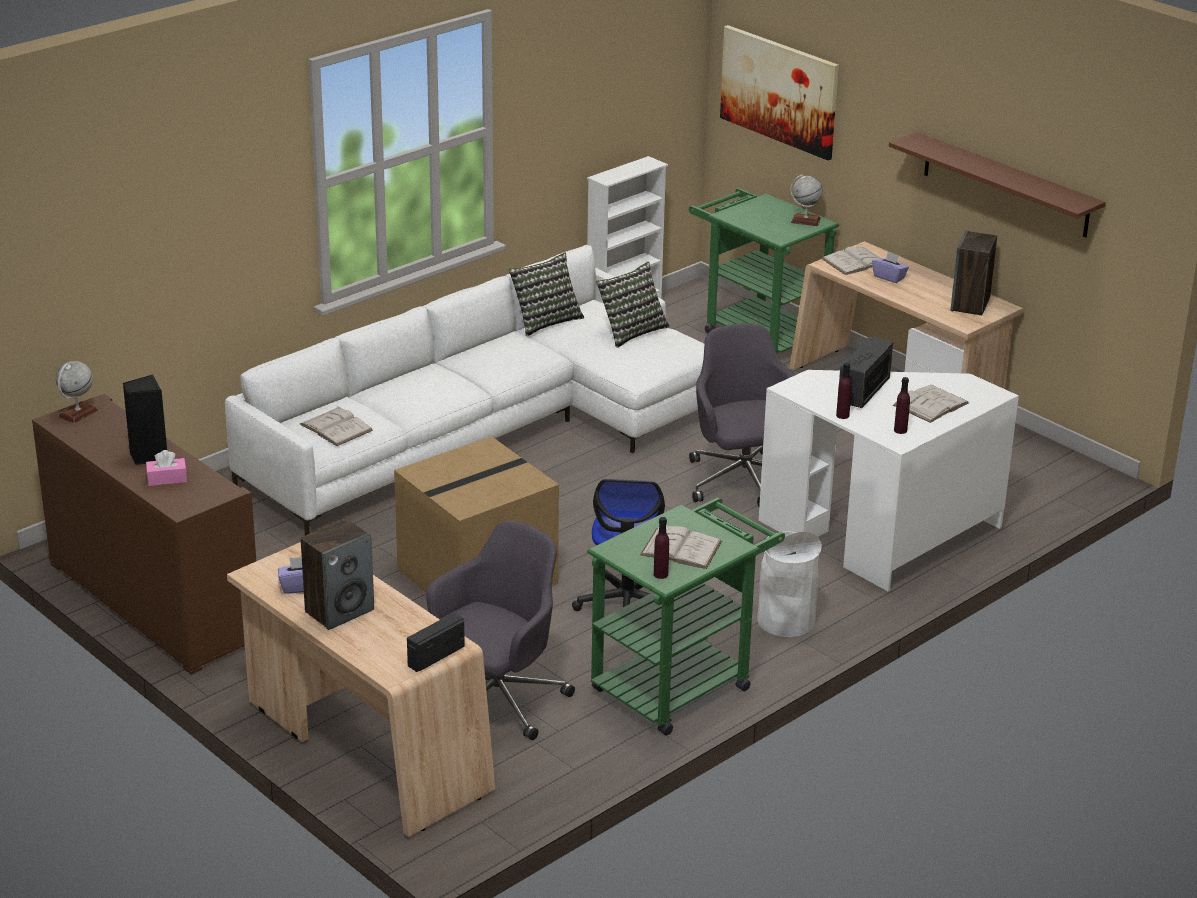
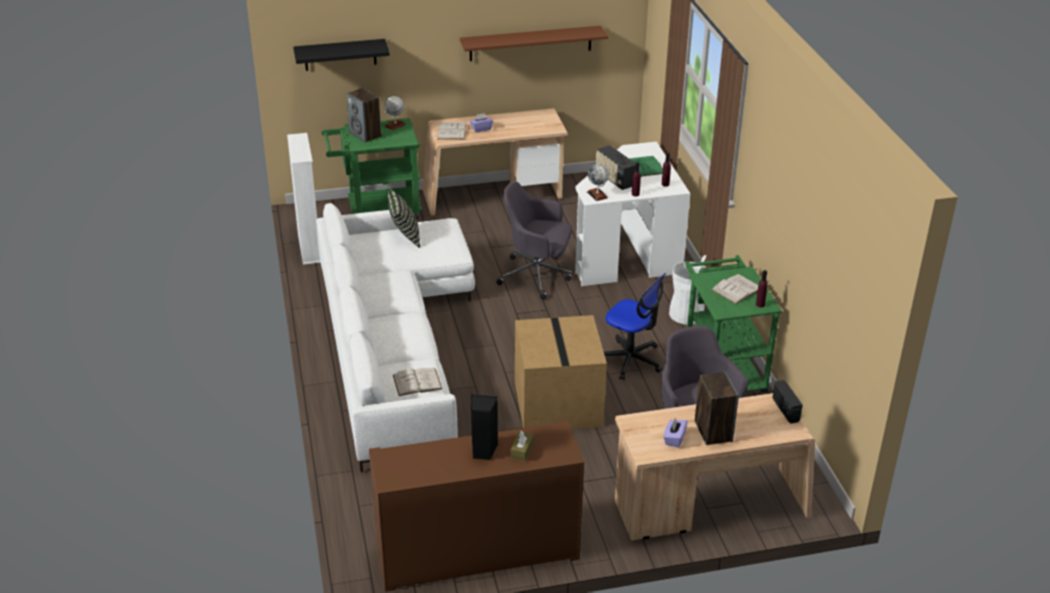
camera: 60 degrees left, 5 degrees up
globe [56,361,98,423] -> globe moved to [587,164,609,201]
pink tissue box [146,450,187,486] -> brown tissue box [510,431,534,462]
pillow [509,252,584,336] -> none
picture [720,25,839,160] -> black shelf [293,39,390,71]
white book [893,385,969,423] -> green book [629,156,663,177]
speaker [951,230,997,315] -> speaker moved to [346,88,382,143]

